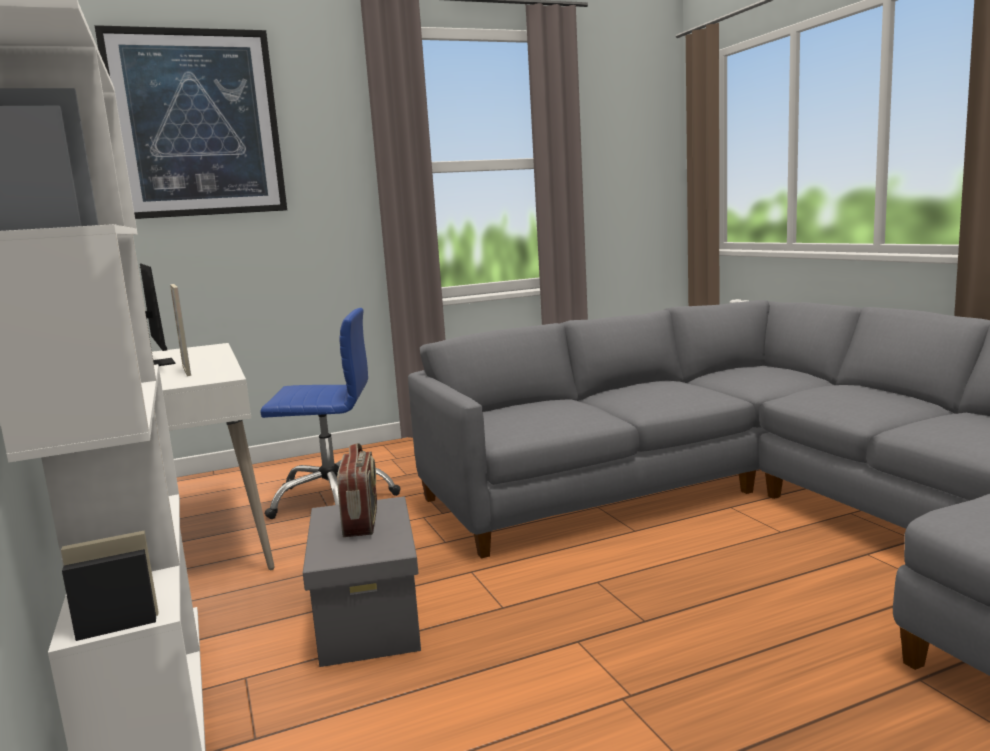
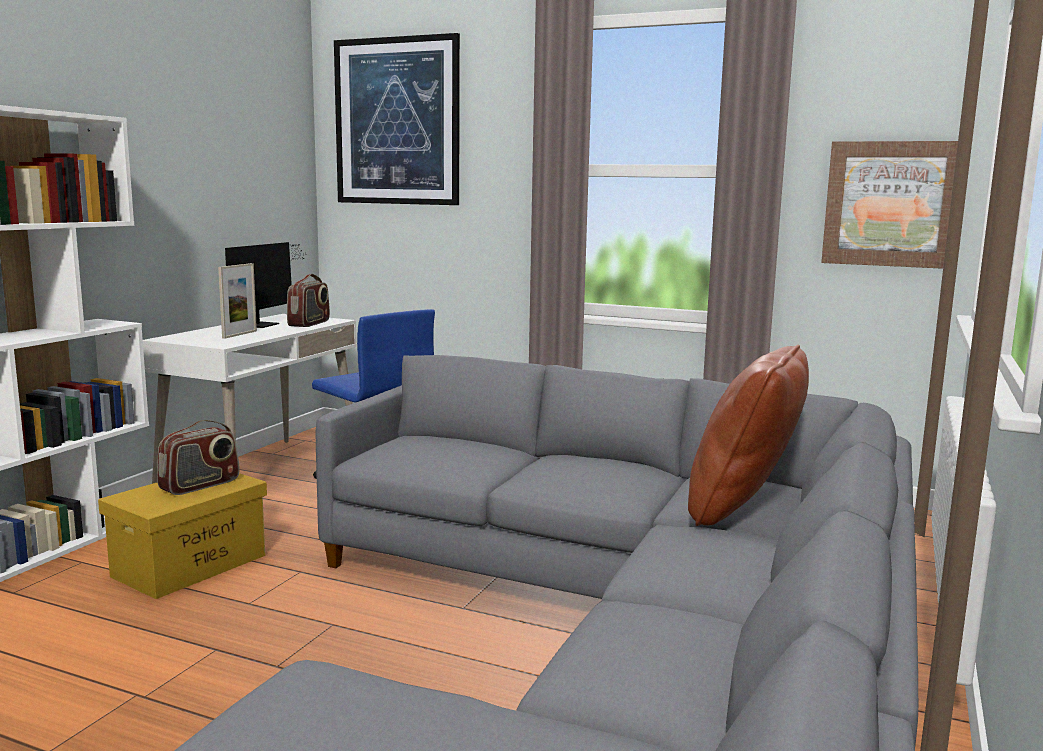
camera: 45 degrees right, 0 degrees up
grey storage box [303,497,421,667] -> yellow storage box [98,473,267,599]
none -> radio [287,274,330,327]
none -> brown pillow [688,345,809,526]
none -> picture [821,141,958,269]

